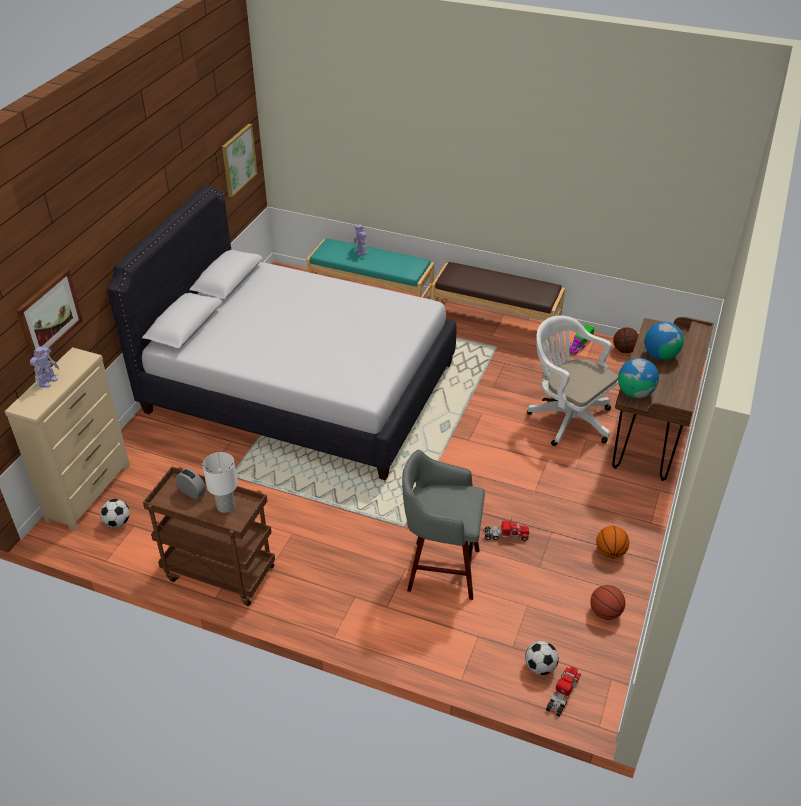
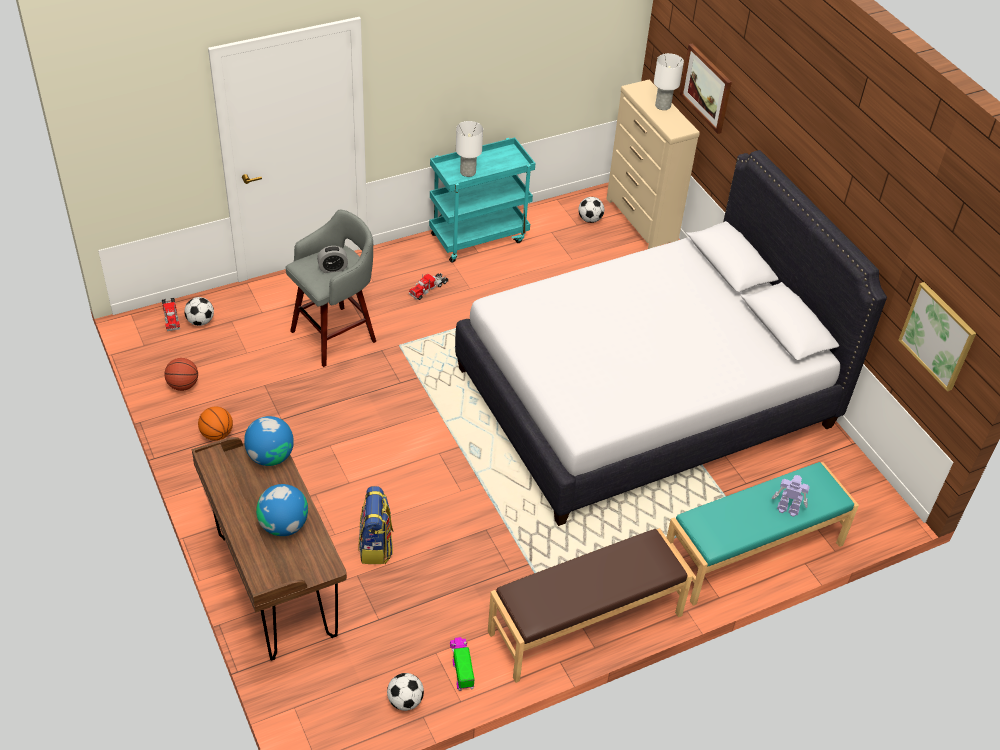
camera: 130 degrees right, 5 degrees up
toy robot [30,346,59,388] -> white table lamp [654,53,684,110]
brown cart [143,467,275,606] -> turquoise cart [429,137,536,263]
alarm clock [175,469,206,500] -> alarm clock moved to [317,246,348,273]
toy truck [484,518,529,541] -> toy truck moved to [409,273,448,300]
white office chair [527,315,618,446] -> backpack [358,486,393,564]
basketball [613,327,639,353] -> football [387,673,424,711]

